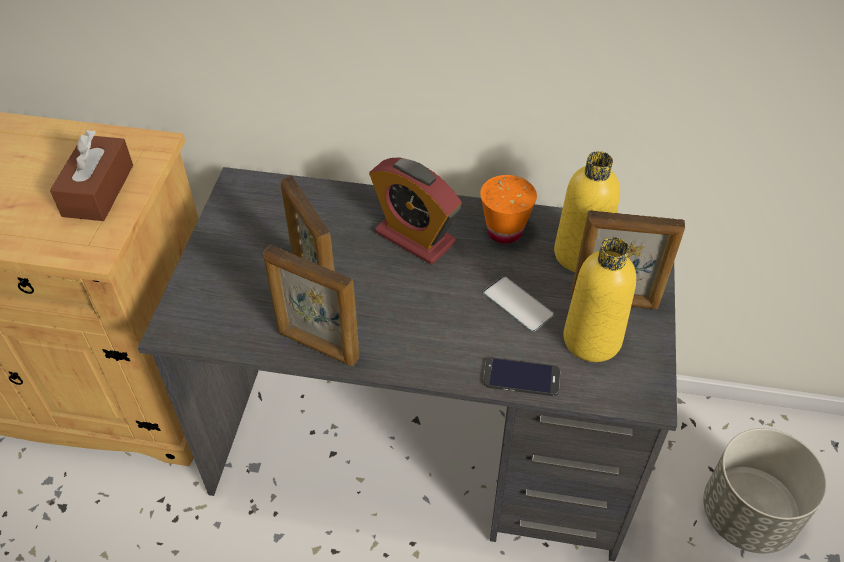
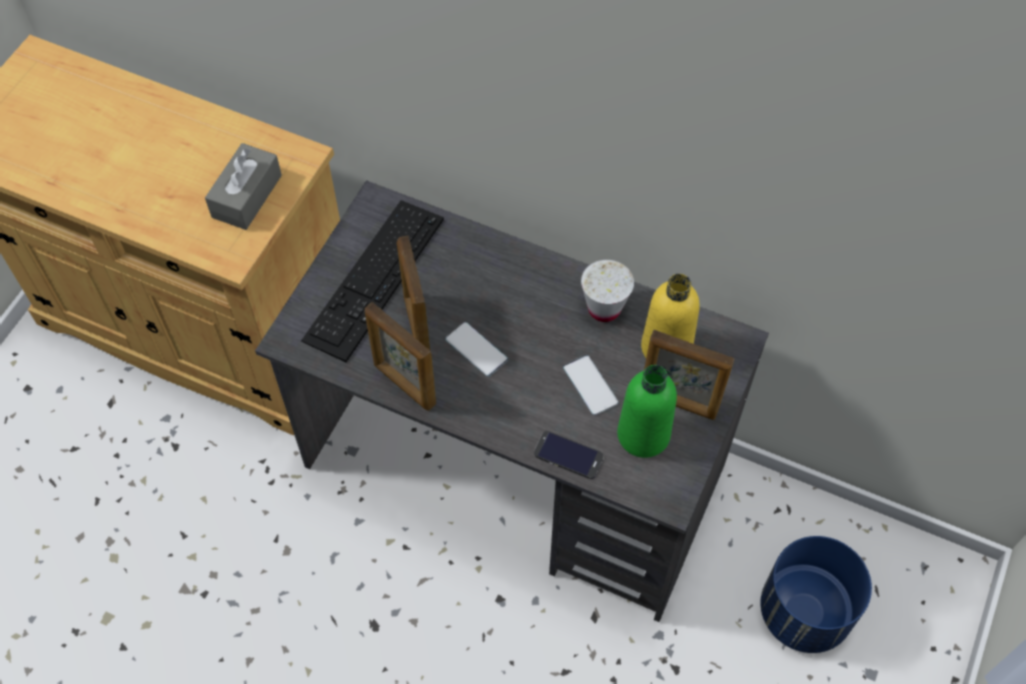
camera: 15 degrees right, 10 degrees up
brown tissue box [50,130,133,221] -> grey tissue box [205,143,282,230]
alarm clock [369,157,462,265] -> none
orange cup [480,175,537,244] -> white cup [581,260,634,322]
yellow bottle [563,237,636,362] -> green bottle [617,365,677,458]
grey planter [703,428,827,554] -> blue planter [760,536,872,653]
none -> keyboard [301,200,444,363]
none -> phone [445,322,508,377]

